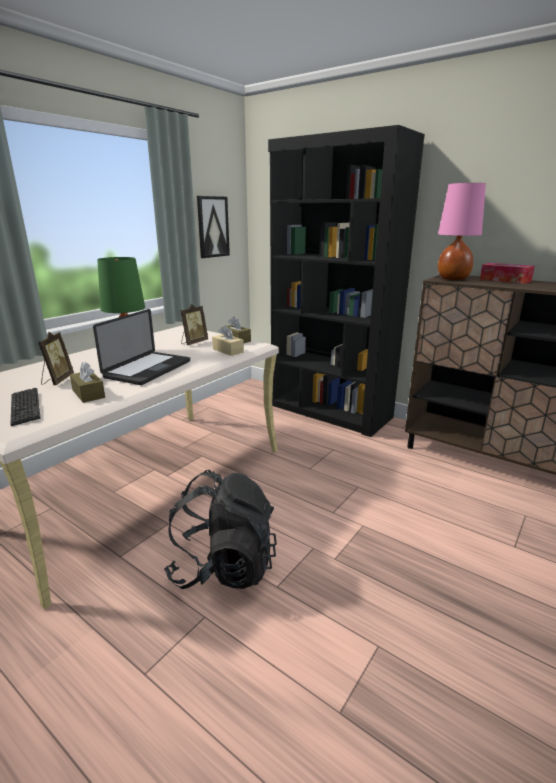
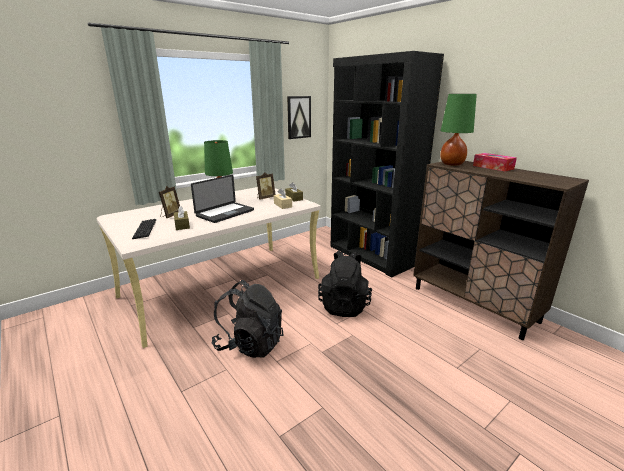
camera: 15 degrees right, 0 degrees up
pink table lamp [438,183,486,280] -> green table lamp [440,94,477,166]
none -> black backpack [318,251,372,317]

